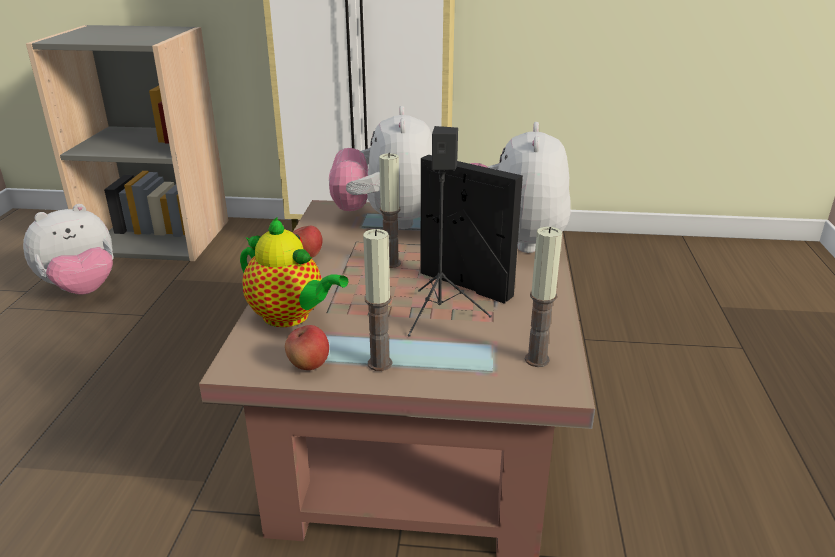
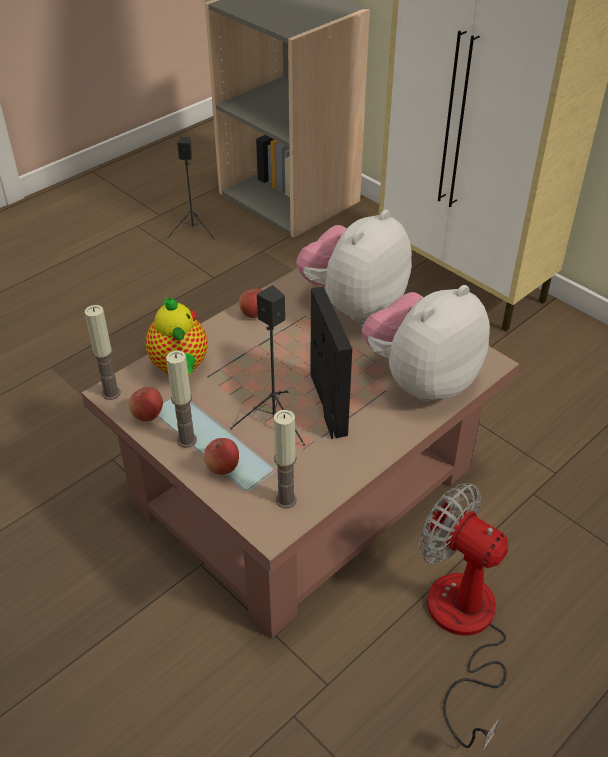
camera: 40 degrees right, 15 degrees up
plush toy [23,204,113,295] -> black speaker [168,137,215,240]
candle [379,153,401,268] -> candle moved to [85,305,121,400]
none -> apple [204,438,239,474]
none -> fan [419,483,508,749]

